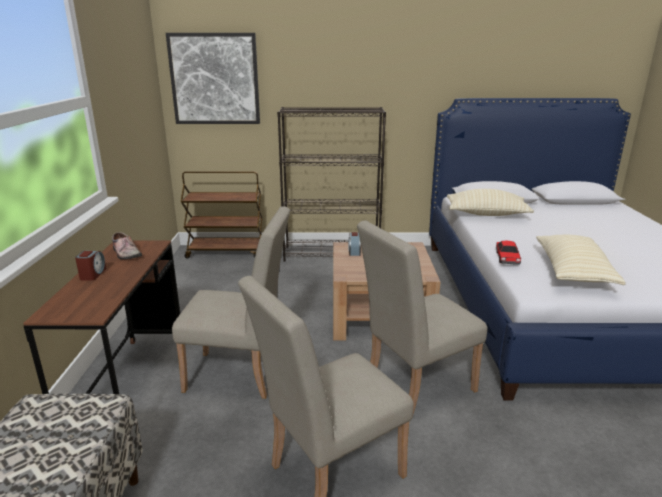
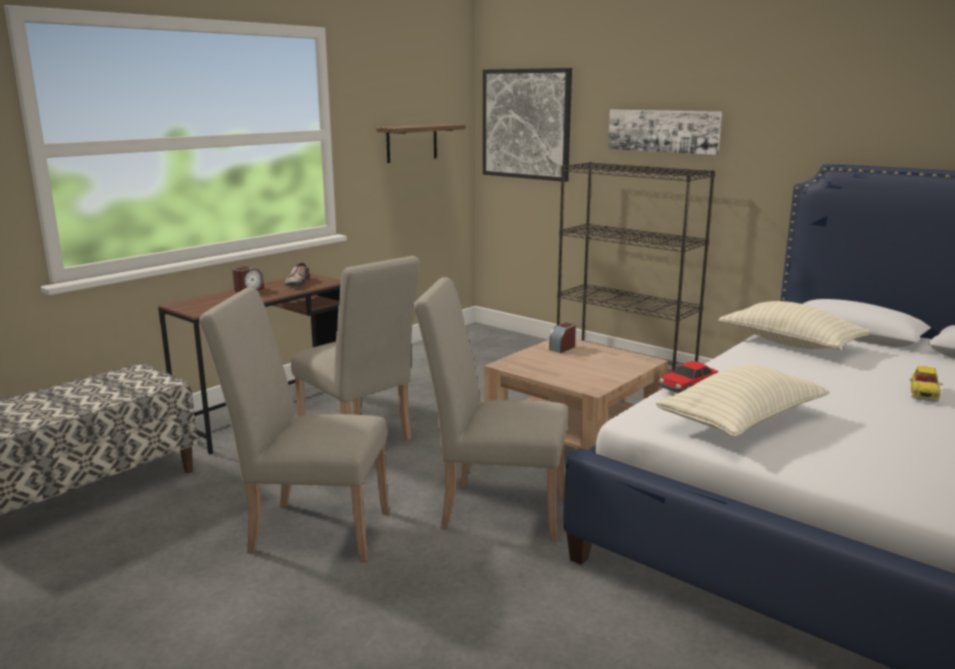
camera: 40 degrees right, 5 degrees down
brown cart [181,171,262,259] -> none
none -> shelf [377,124,466,163]
none -> picture [608,110,722,155]
none -> toy car [909,366,943,402]

